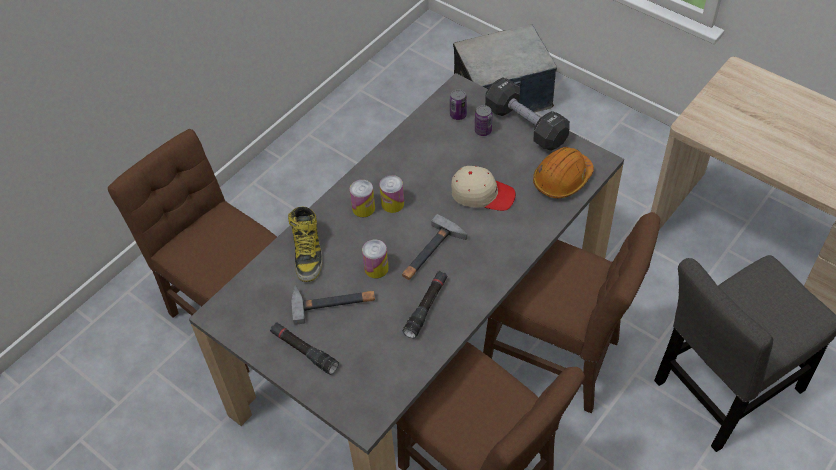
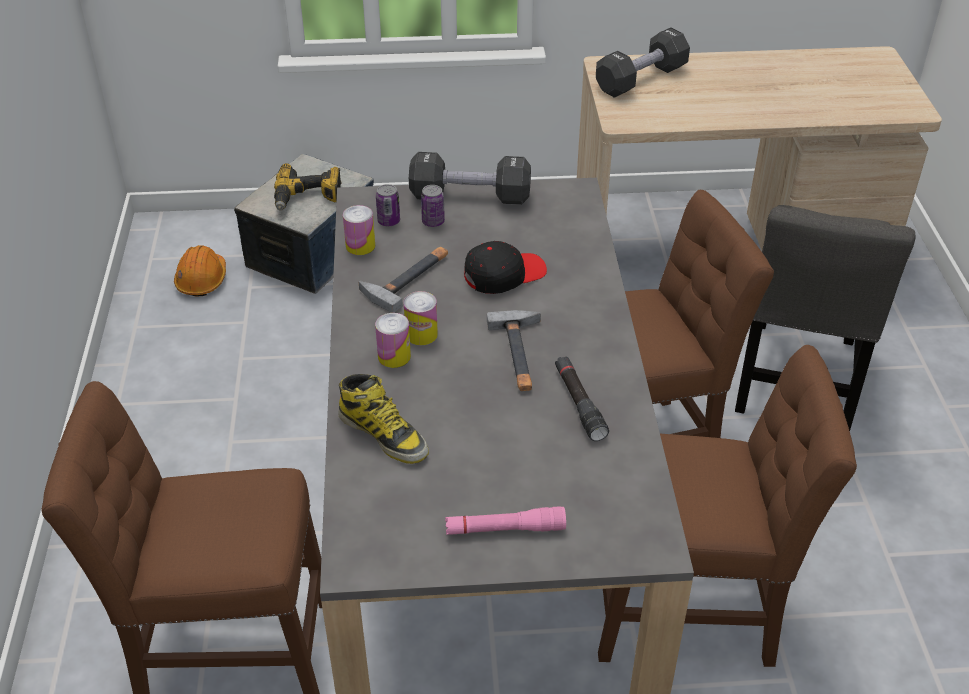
camera: 45 degrees left, 10 degrees down
black flashlight [270,322,339,375] -> pink flashlight [445,506,566,535]
hammer [291,285,375,325] -> hammer moved to [359,247,448,313]
can [362,240,389,278] -> can moved to [343,205,375,255]
beige cap [451,166,516,211] -> black cap [464,241,547,294]
orange hard hat [533,147,594,198] -> orange hard hat moved to [174,245,226,297]
none -> power drill [274,163,341,210]
none -> black dumbbell [596,27,690,98]

